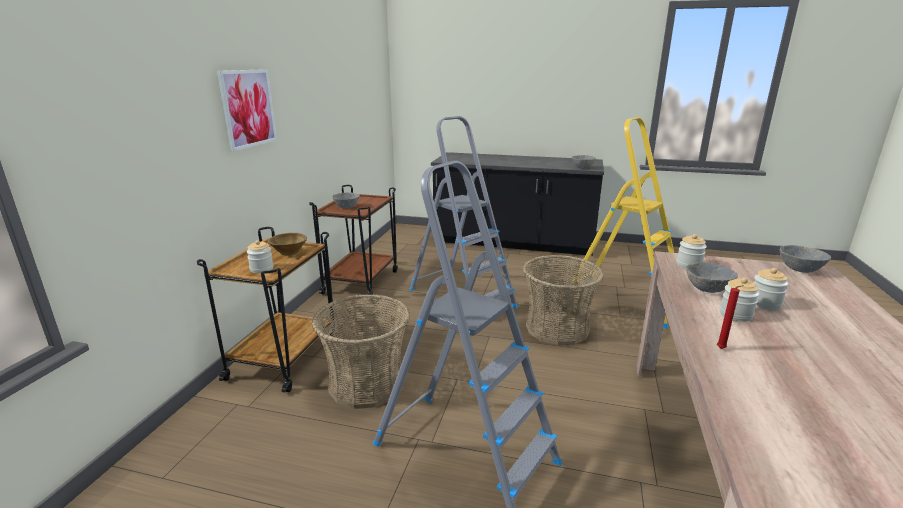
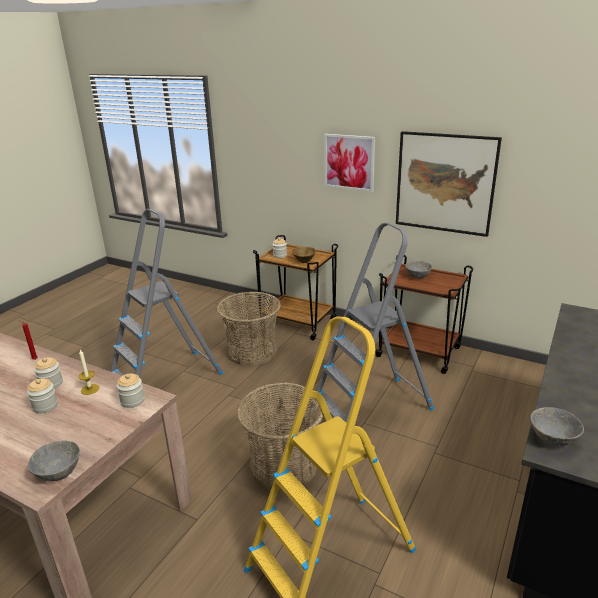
camera: 105 degrees right, 5 degrees up
grey bowl [686,262,738,293] -> candle [79,350,99,395]
none -> picture [396,131,502,237]

